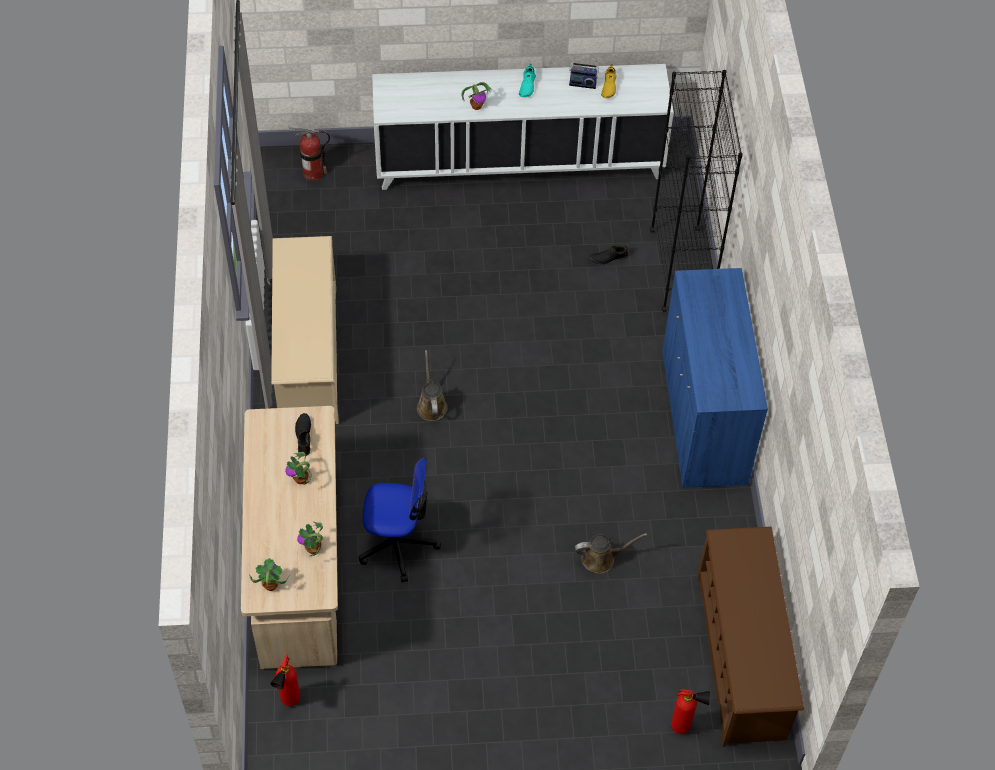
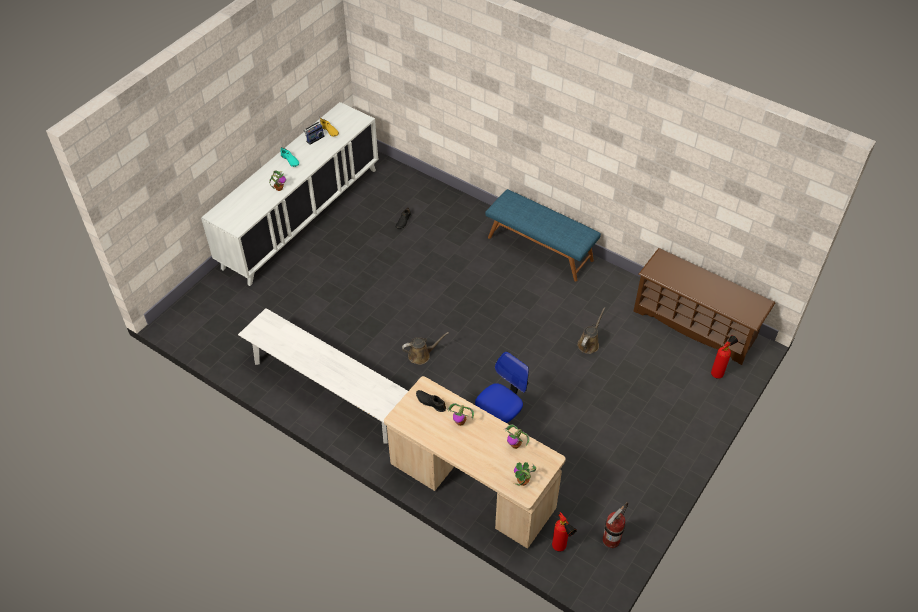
camera: 50 degrees left, 5 degrees down
beige shoe rack [271,236,339,424] -> white bench [238,308,408,444]
fire extinguisher [288,125,330,181] -> fire extinguisher moved to [602,502,628,548]
brown watering can [417,350,448,421] -> brown watering can turned 135 degrees clockwise [402,332,449,365]
black bookcase [650,70,743,312] -> none
blue cabinet [662,268,768,489] -> blue bench [485,189,601,282]

